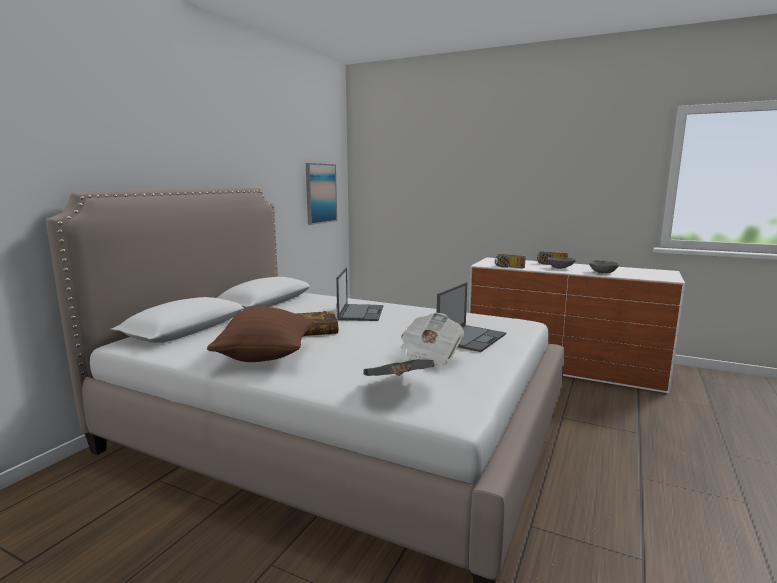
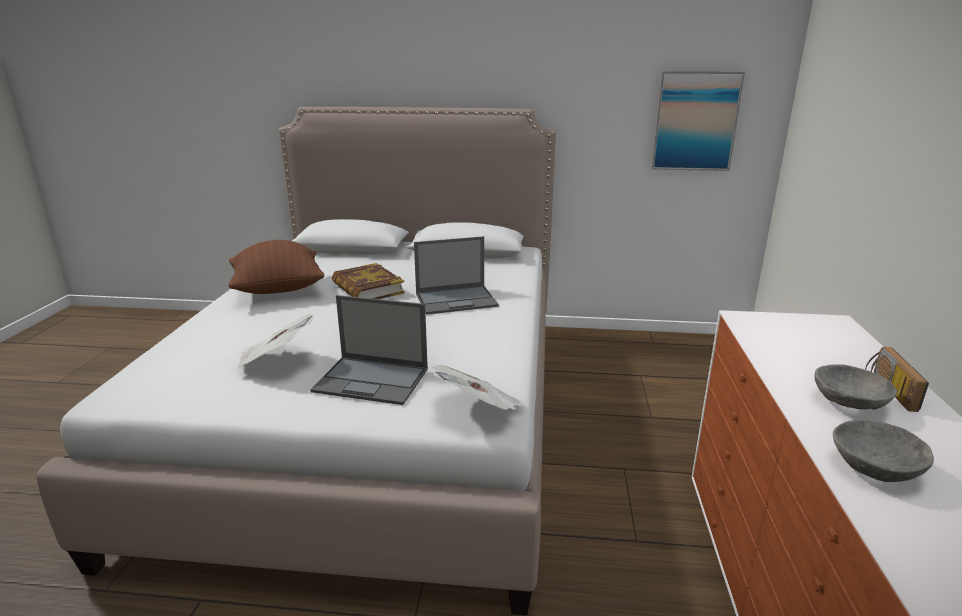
camera: 70 degrees right, 10 degrees up
newspaper [363,359,435,376] -> newspaper moved to [432,365,527,410]
radio [495,253,526,269] -> none

